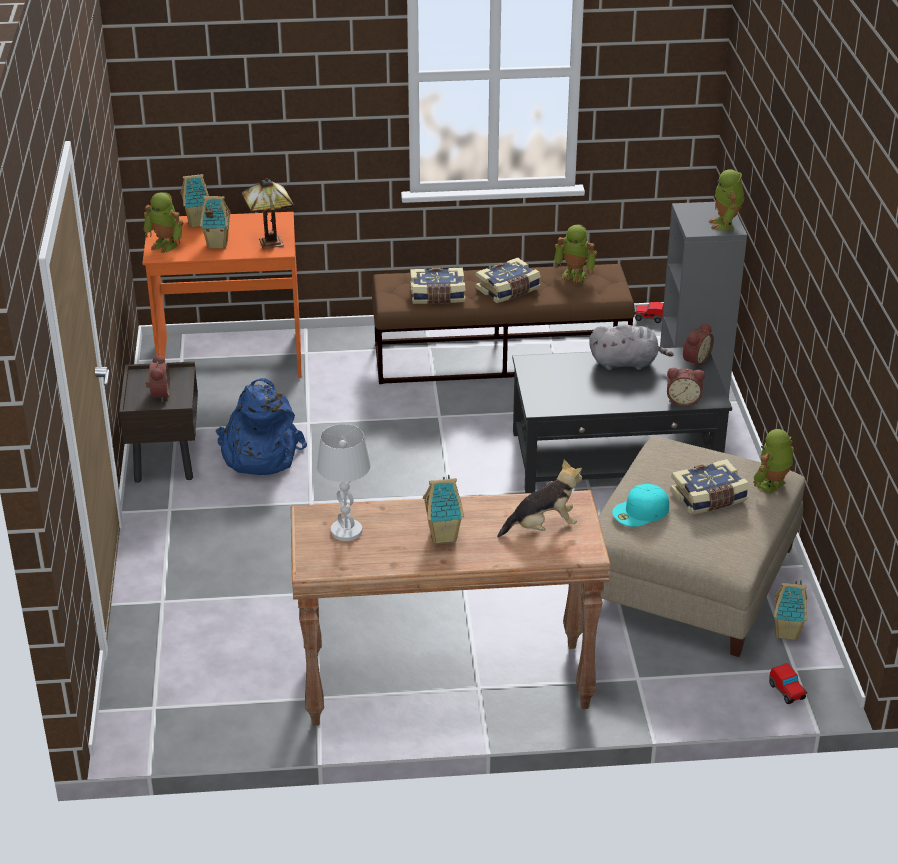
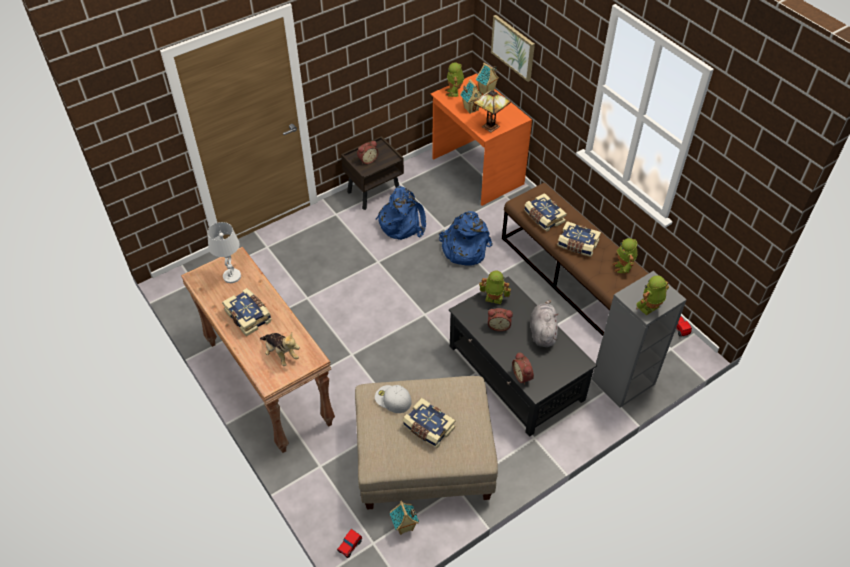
camera: 60 degrees right, 15 degrees up
toy house [423,475,464,544] -> book [222,288,272,336]
grey plush toy [589,324,674,370] -> grey plush toy turned 150 degrees counterclockwise [530,300,559,347]
turquoise cap [612,484,669,527] -> white cap [375,385,412,413]
alarm clock [683,323,714,368] -> alarm clock moved to [488,308,513,331]
toy robot [753,429,794,494] -> toy robot moved to [479,271,511,304]
none -> blue backpack [439,211,493,266]
none -> picture [491,15,535,82]

